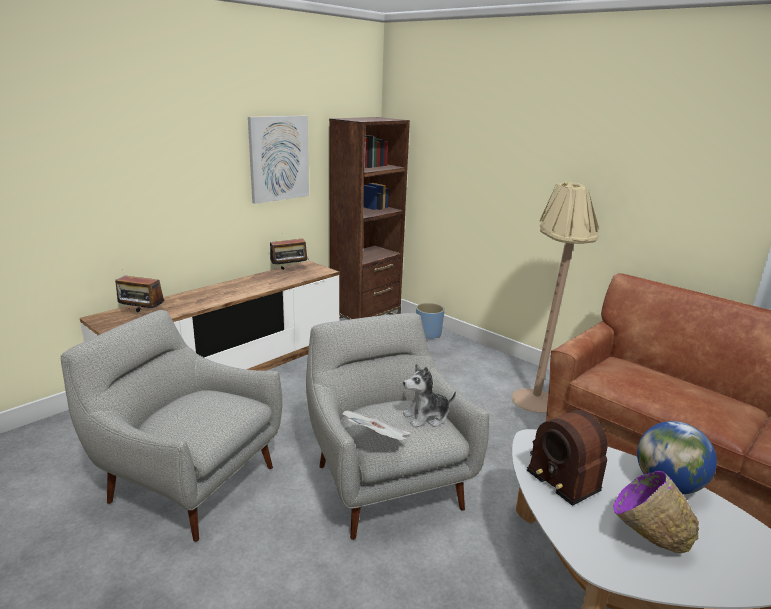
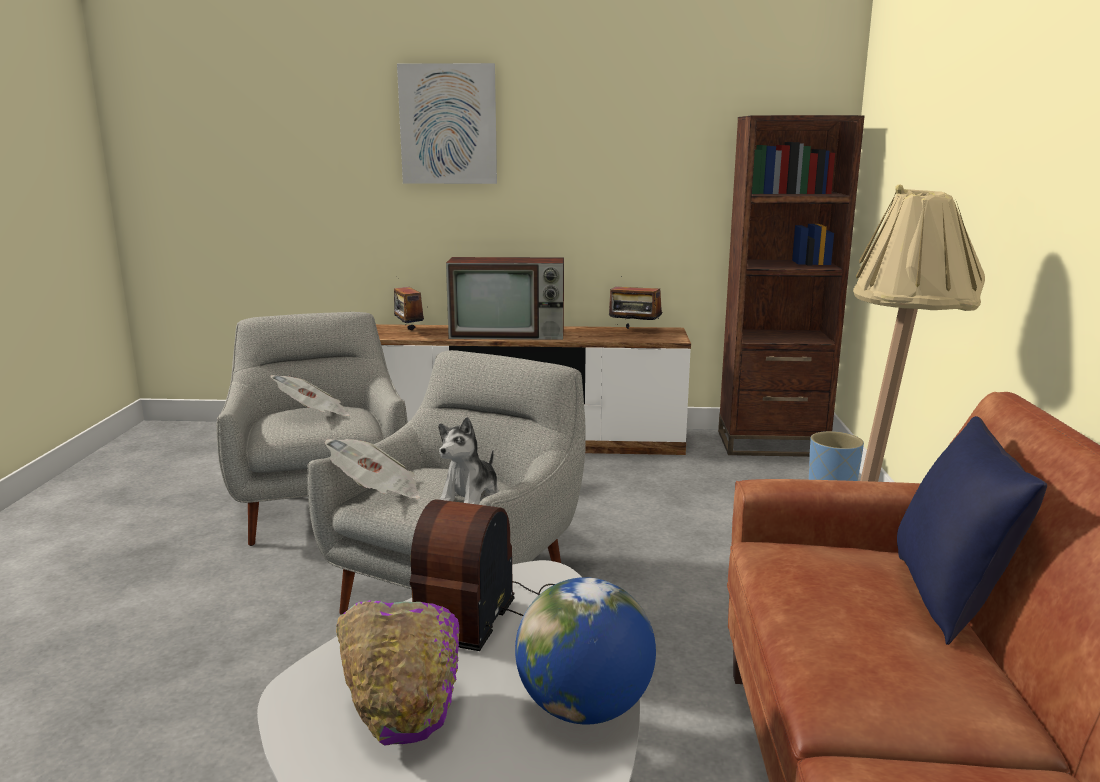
camera: 50 degrees right, 5 degrees down
picture [248,115,309,204] -> picture moved to [397,63,497,184]
plush toy [403,364,456,428] -> plush toy turned 90 degrees counterclockwise [438,417,499,505]
none -> newspaper [270,375,350,416]
none -> television [446,257,564,340]
none -> blue pillow [897,416,1047,645]

